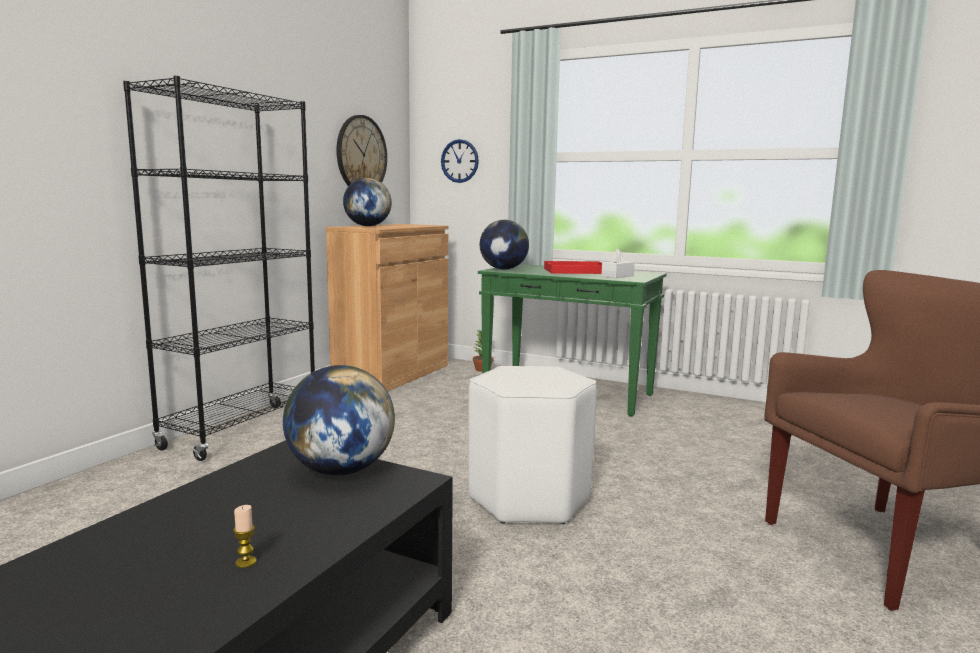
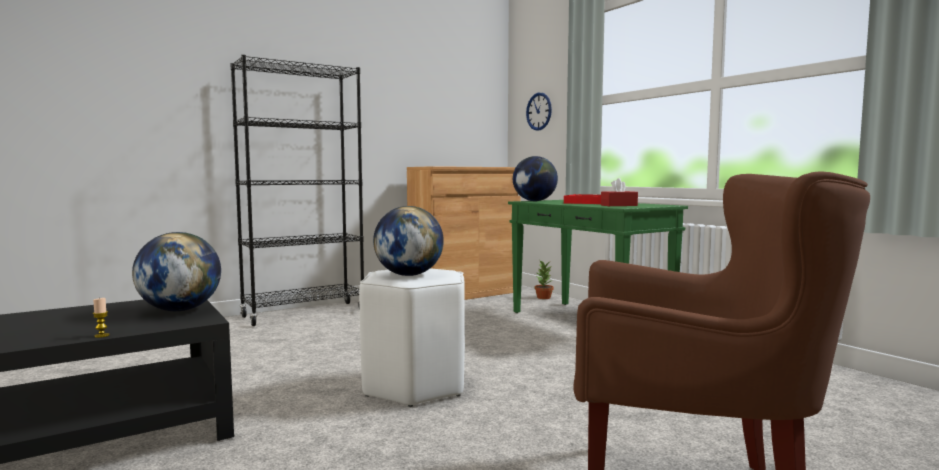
camera: 30 degrees right, 5 degrees down
candle [233,505,256,568] -> candle moved to [93,298,109,338]
wall clock [336,115,387,186] -> none
globe [343,178,392,226] -> globe moved to [373,206,444,276]
white tissue box [601,248,635,278] -> red tissue box [601,178,638,206]

